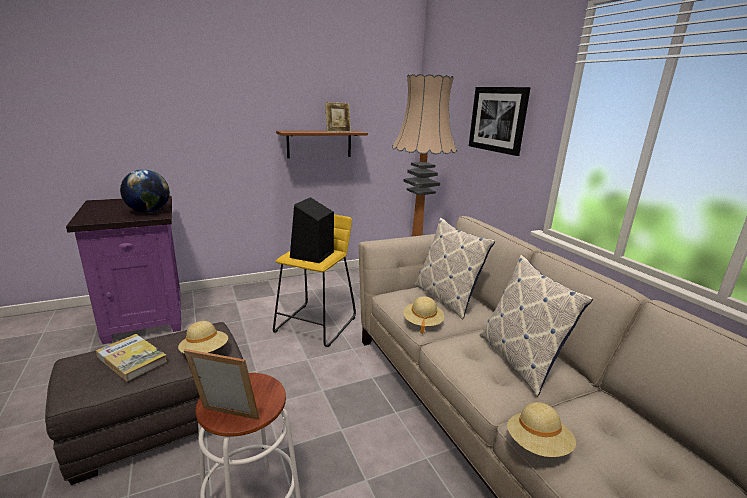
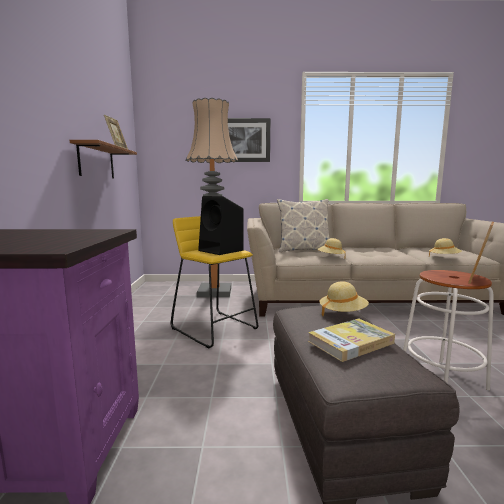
camera: 65 degrees left, 10 degrees down
globe [120,169,170,213] -> none
pillow [480,255,593,397] -> none

